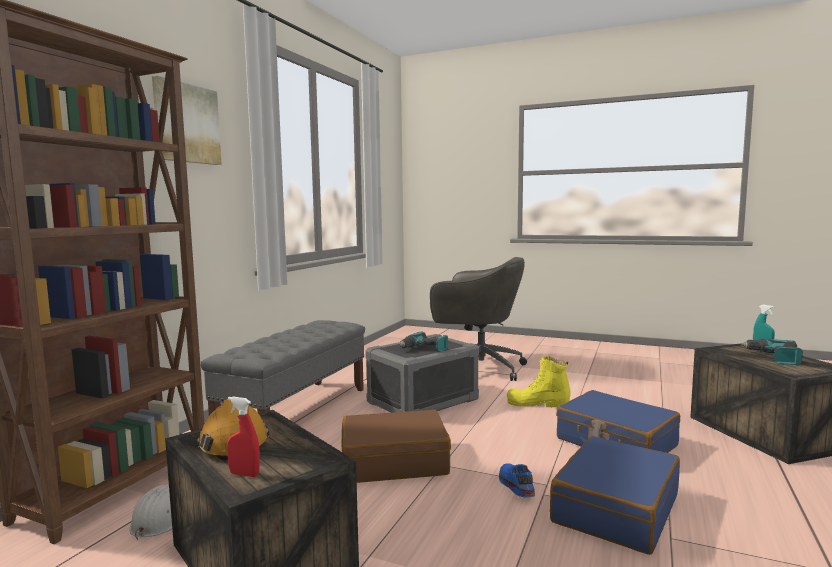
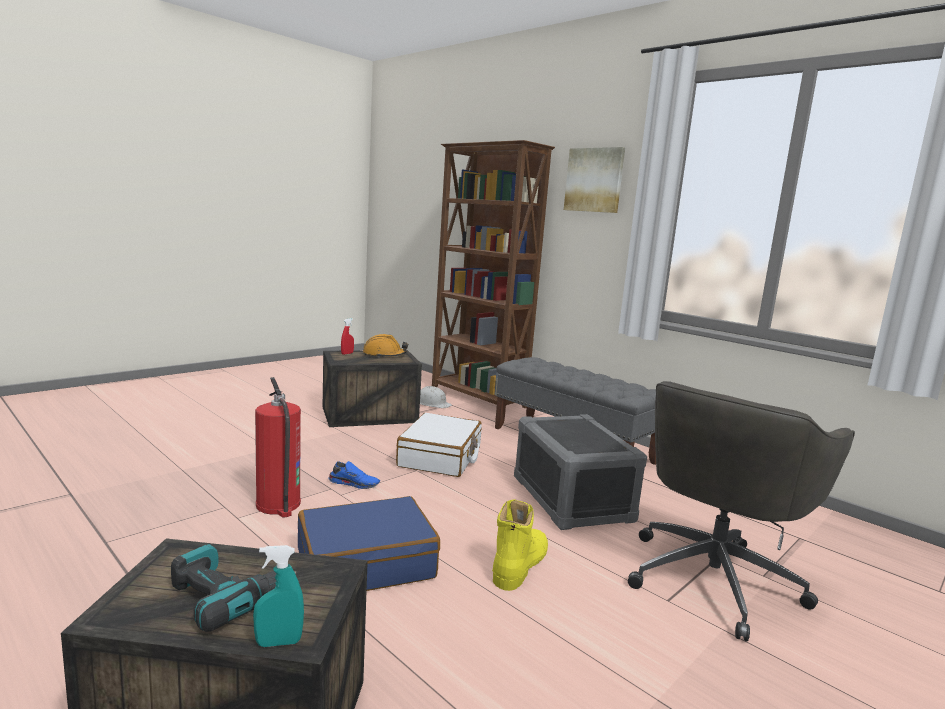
camera: 110 degrees right, 5 degrees up
brown suitcase [342,410,451,483] -> white suitcase [396,413,482,477]
power drill [400,331,448,352] -> none
blue suitcase [550,436,680,555] -> fire extinguisher [255,377,301,518]

